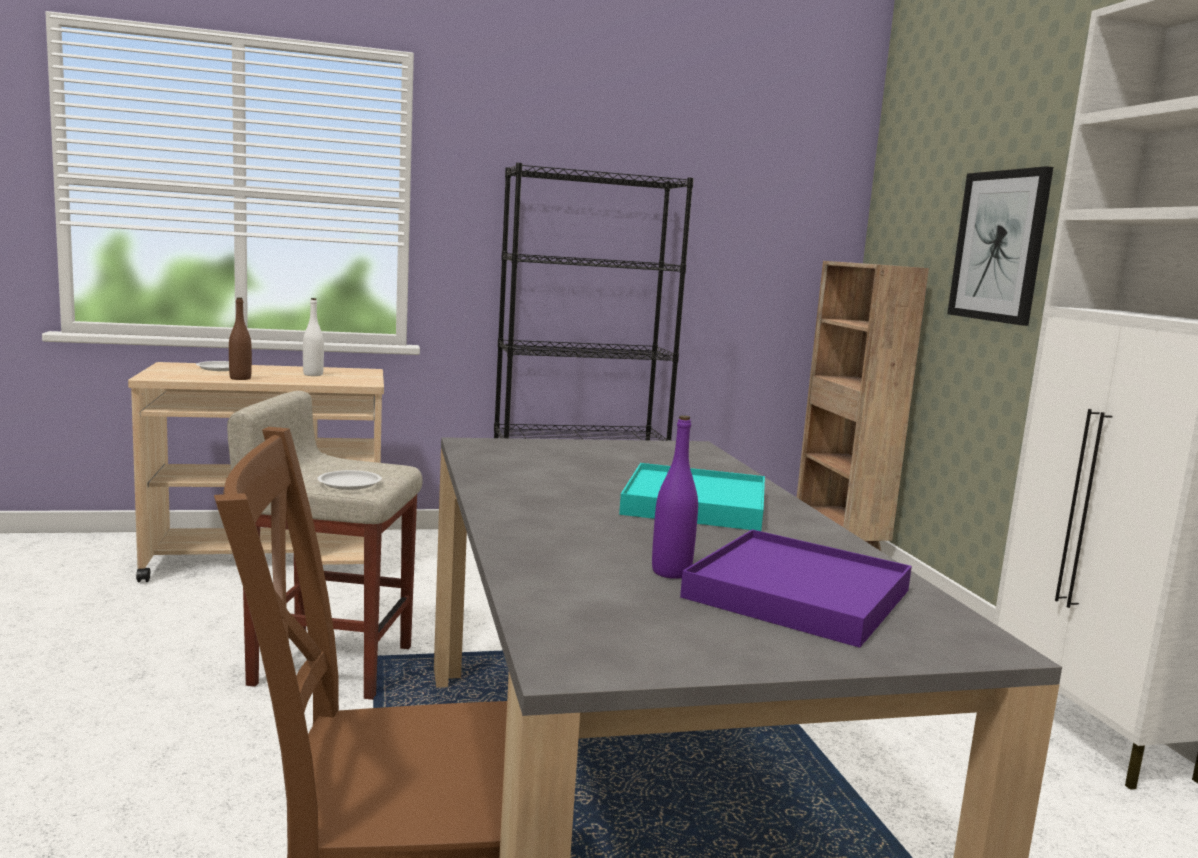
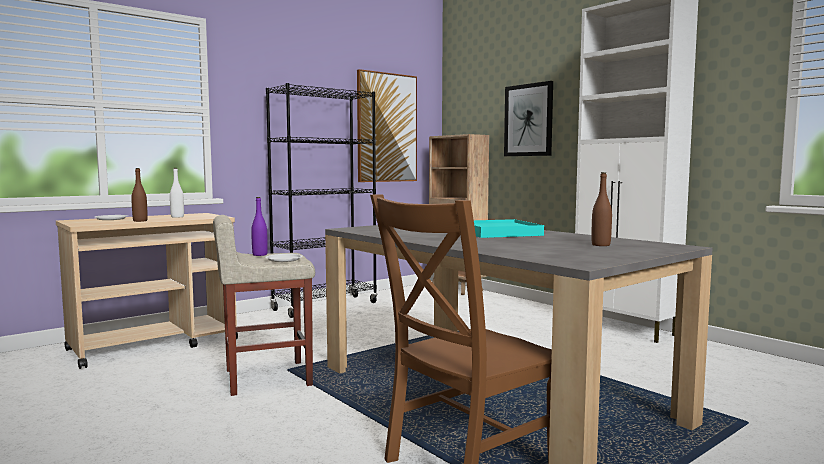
camera: 25 degrees left, 5 degrees down
purple bottle [652,415,698,579] -> purple bottle moved to [251,197,268,256]
purple tray [680,529,912,648] -> brown bottle [591,172,612,246]
none -> picture [357,69,417,182]

